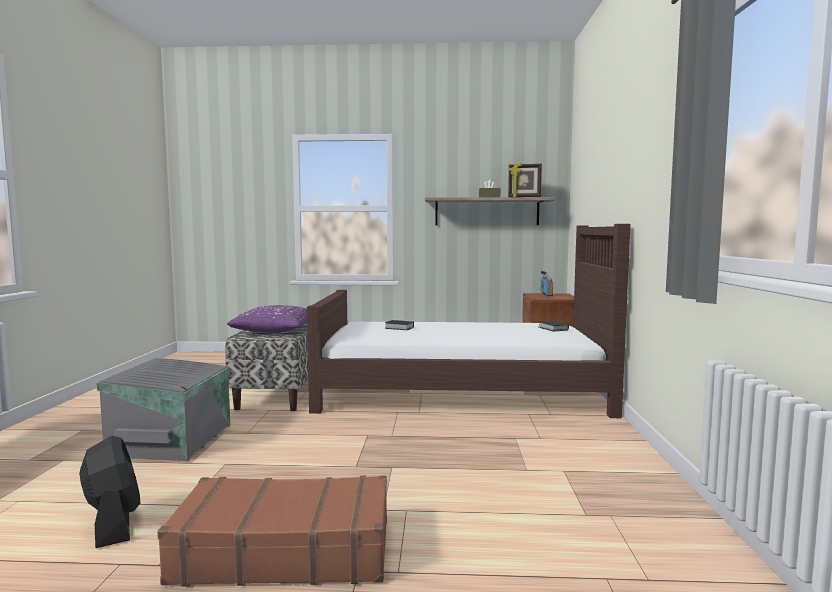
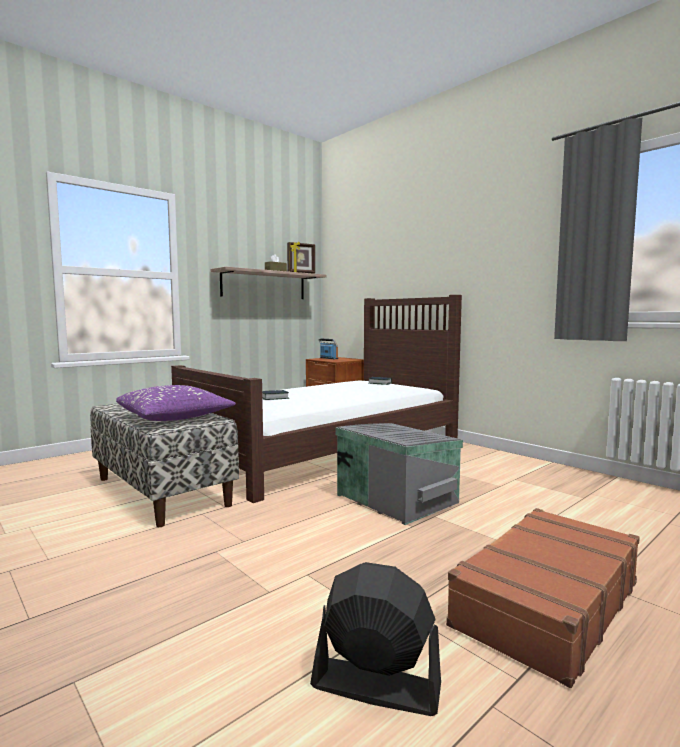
camera: 45 degrees left, 0 degrees up
grey storage box [97,358,230,461] -> grey storage box moved to [335,423,463,525]

